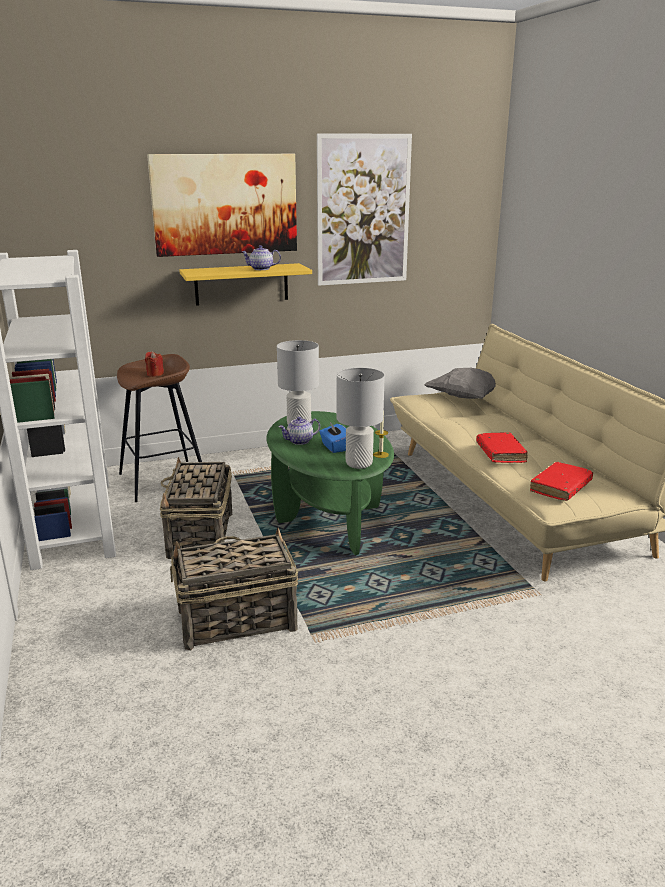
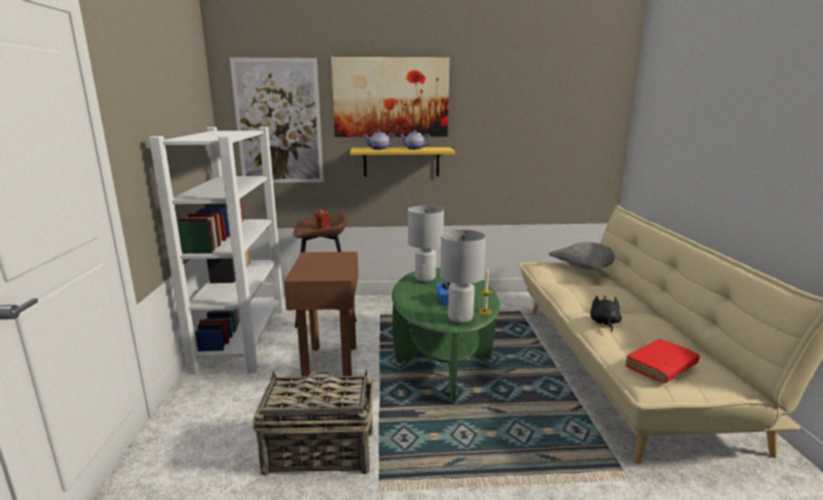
camera: 15 degrees right, 5 degrees down
basket [160,457,232,559] -> brown side table [284,252,358,377]
teapot [279,417,320,445] -> teapot moved to [363,130,395,150]
picture [317,133,412,286] -> picture moved to [230,58,324,183]
red book [476,432,528,463] -> black plush toy [590,295,622,332]

